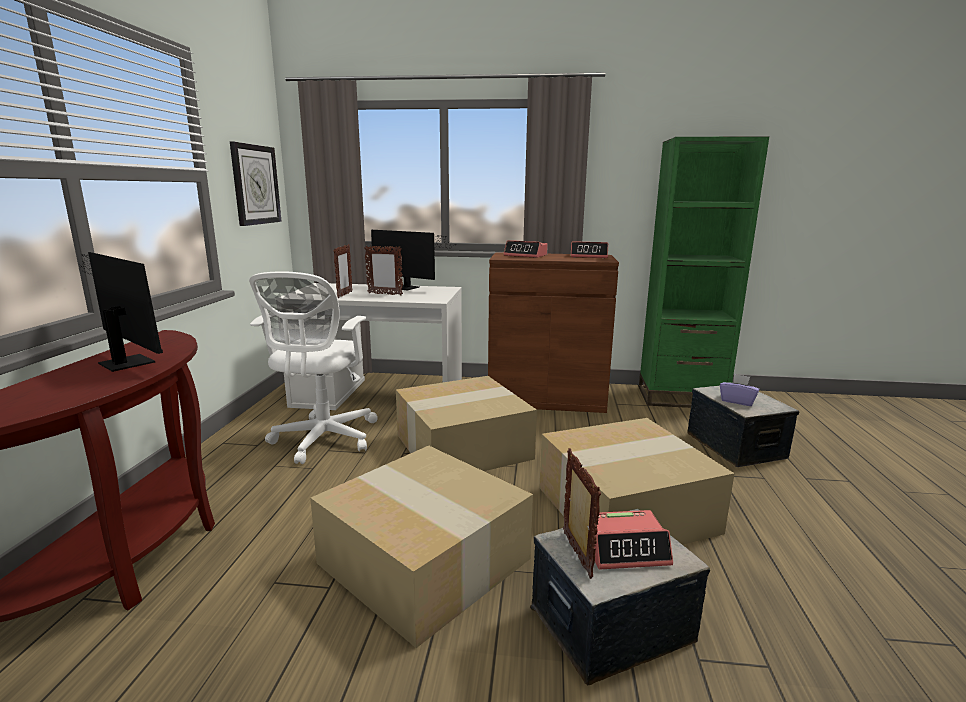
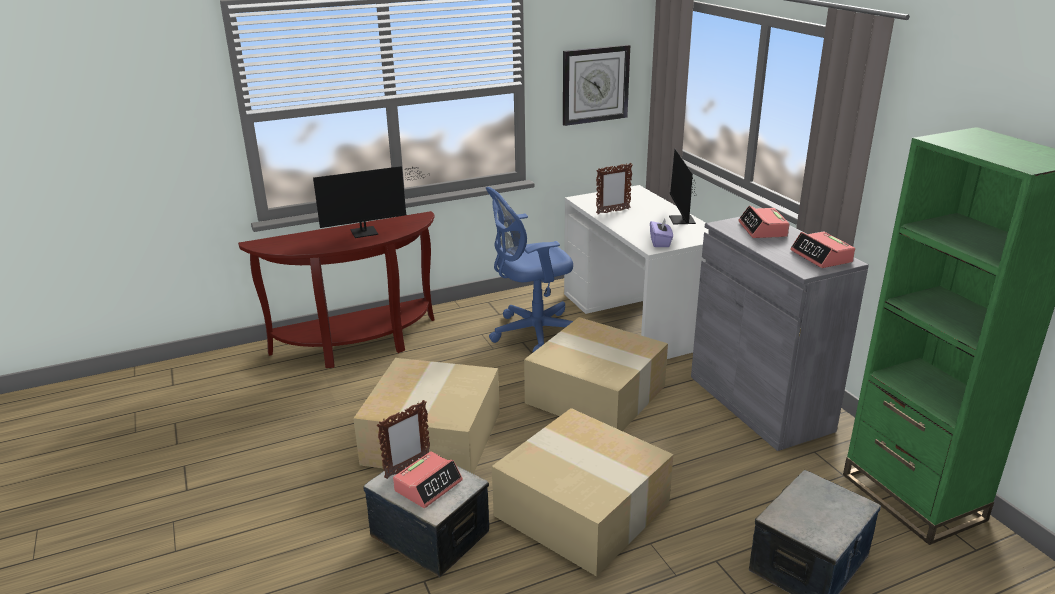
camera: 60 degrees right, 10 degrees up
monitor [82,252,163,372] -> monitor turned 60 degrees clockwise [313,166,426,238]
white office chair [249,271,378,464] -> blue office chair [486,187,573,352]
picture frame [364,246,403,295] -> none
brown cabinet [488,252,619,413] -> grey cabinet [691,216,869,451]
alarm clock [594,510,673,570] -> alarm clock turned 105 degrees counterclockwise [393,451,463,508]
purple tissue box [720,374,759,406] -> purple tissue box moved to [650,218,673,247]

